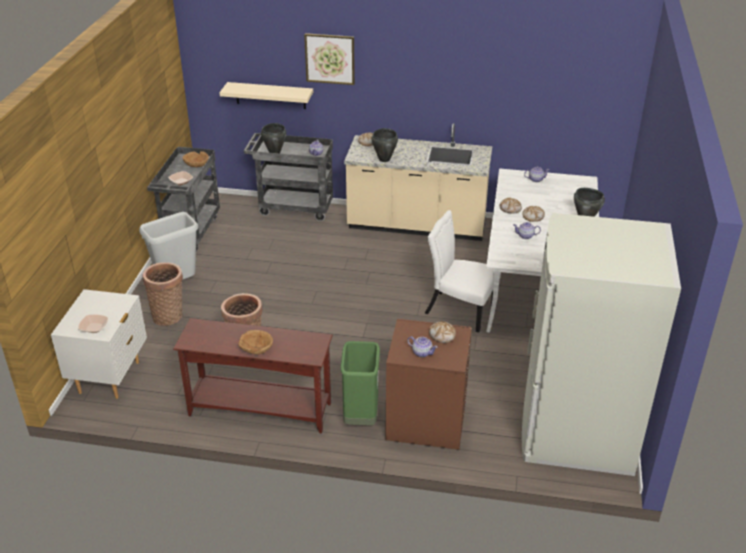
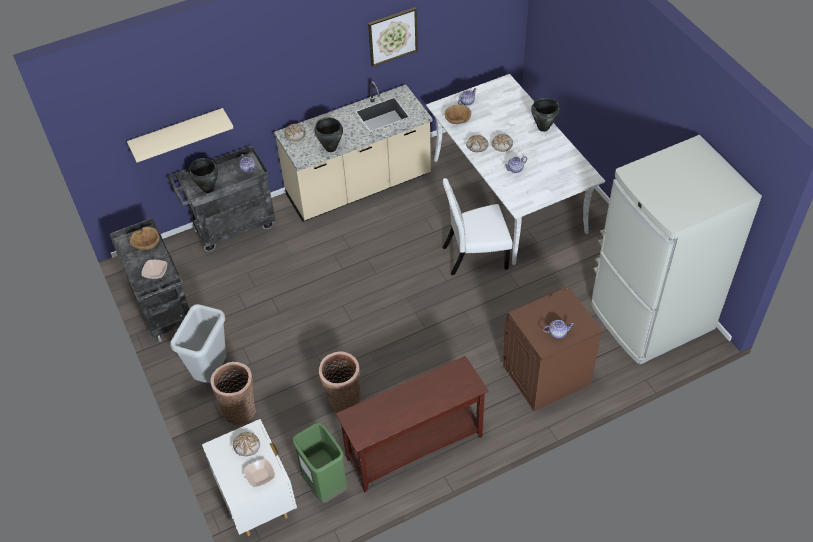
camera: 35 degrees left, 15 degrees up
brown bowl [238,330,273,355] -> brown bowl moved to [445,105,471,124]
picture [304,33,355,85] -> picture moved to [368,7,418,67]
green trash can [340,341,380,425] -> green trash can moved to [292,422,347,503]
bread [429,321,456,343] -> bread moved to [233,432,260,456]

